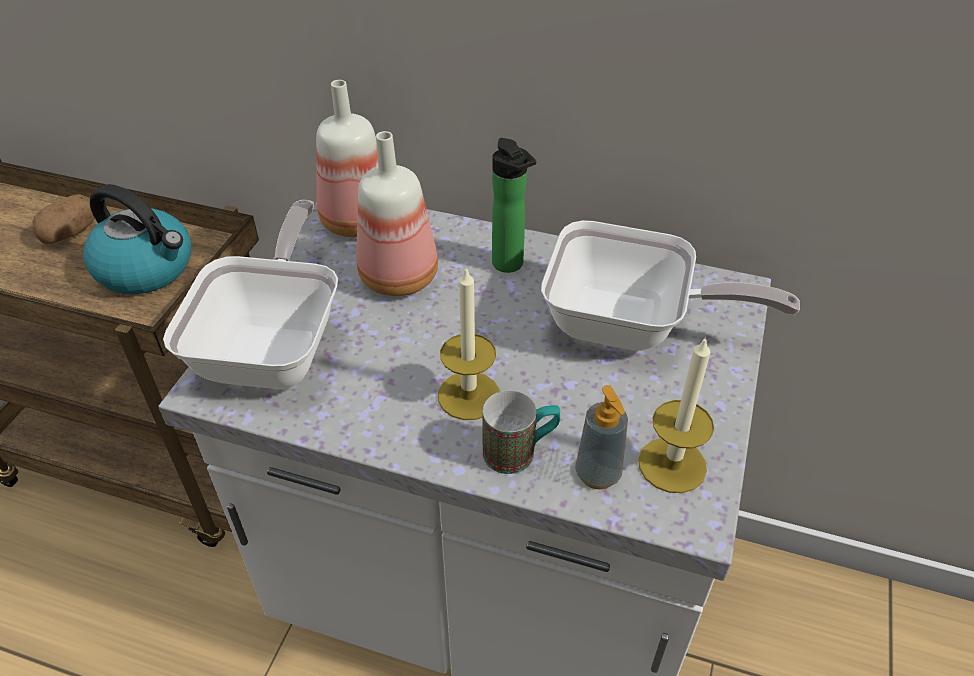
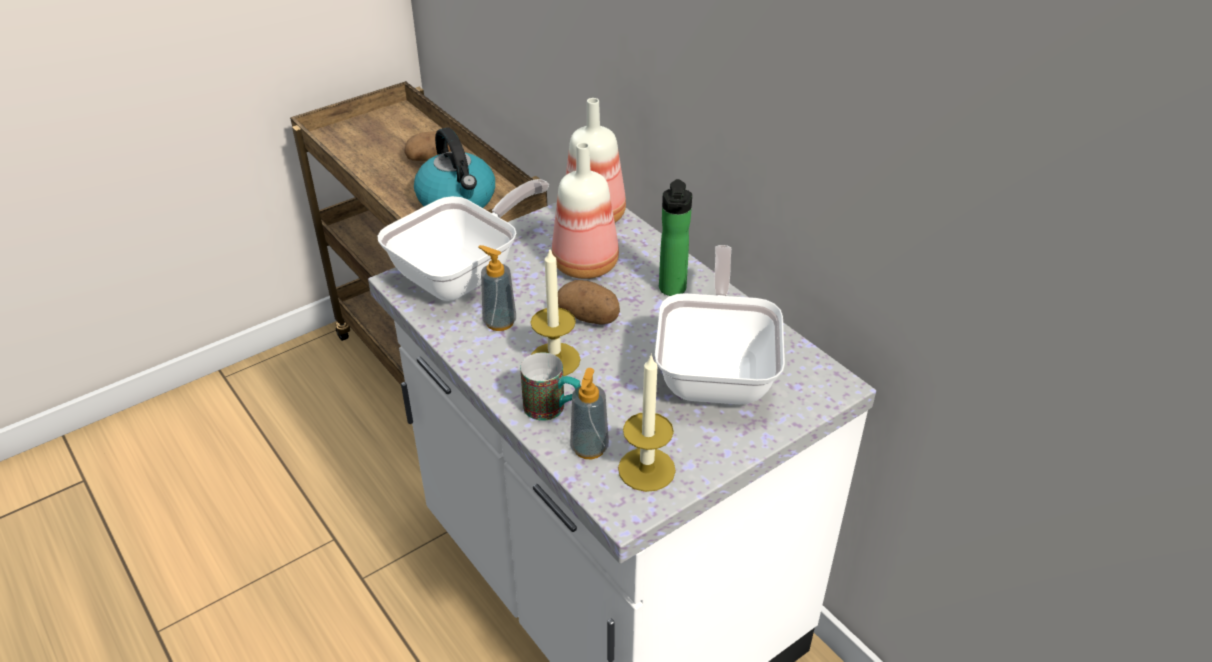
camera: 35 degrees right, 5 degrees down
frying pan [541,220,800,351] -> frying pan turned 135 degrees counterclockwise [655,245,785,405]
none -> soap dispenser [478,245,516,331]
none -> potato [558,280,620,325]

